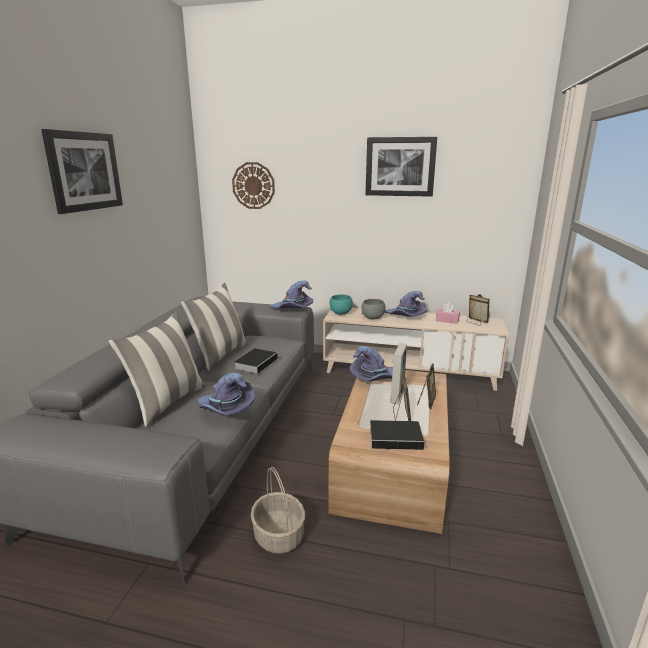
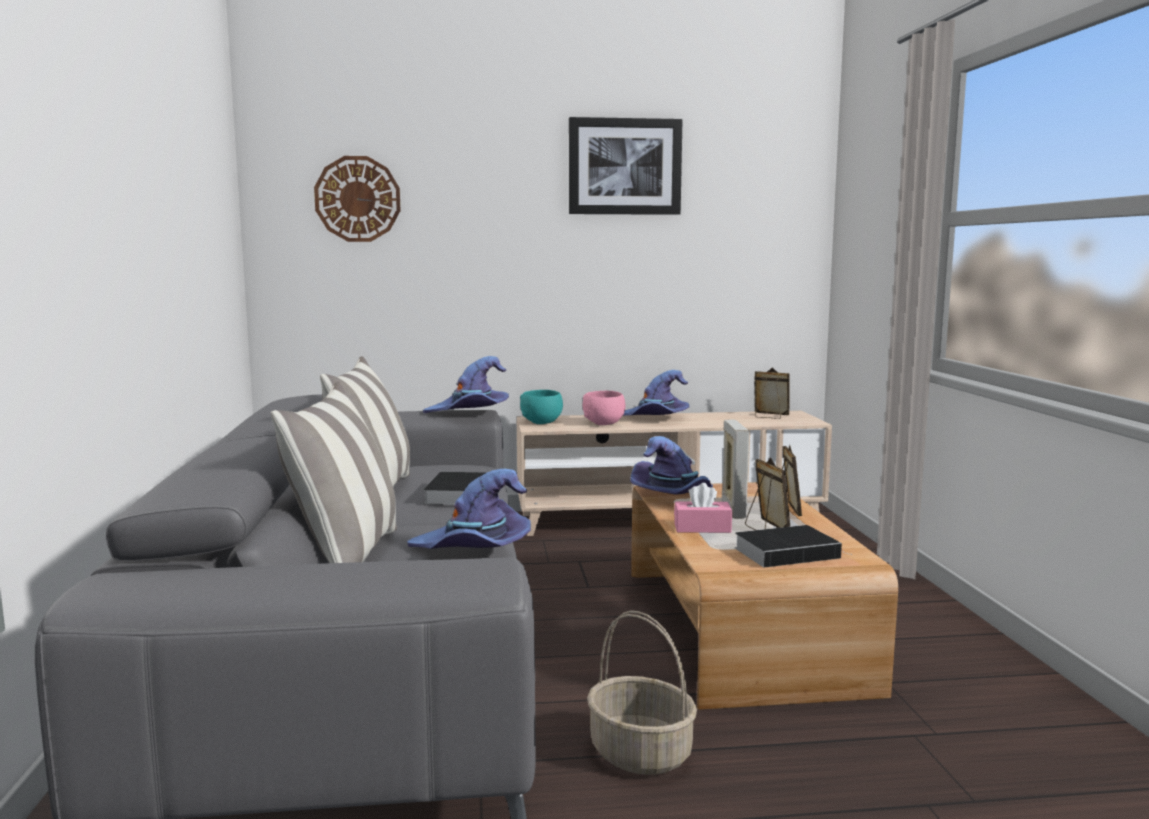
camera: 20 degrees left, 10 degrees down
picture [41,129,123,214] -> none
grey bowl [361,299,386,320] -> pink bowl [582,391,625,425]
pink tissue box [436,303,460,324] -> pink tissue box moved to [674,483,732,533]

